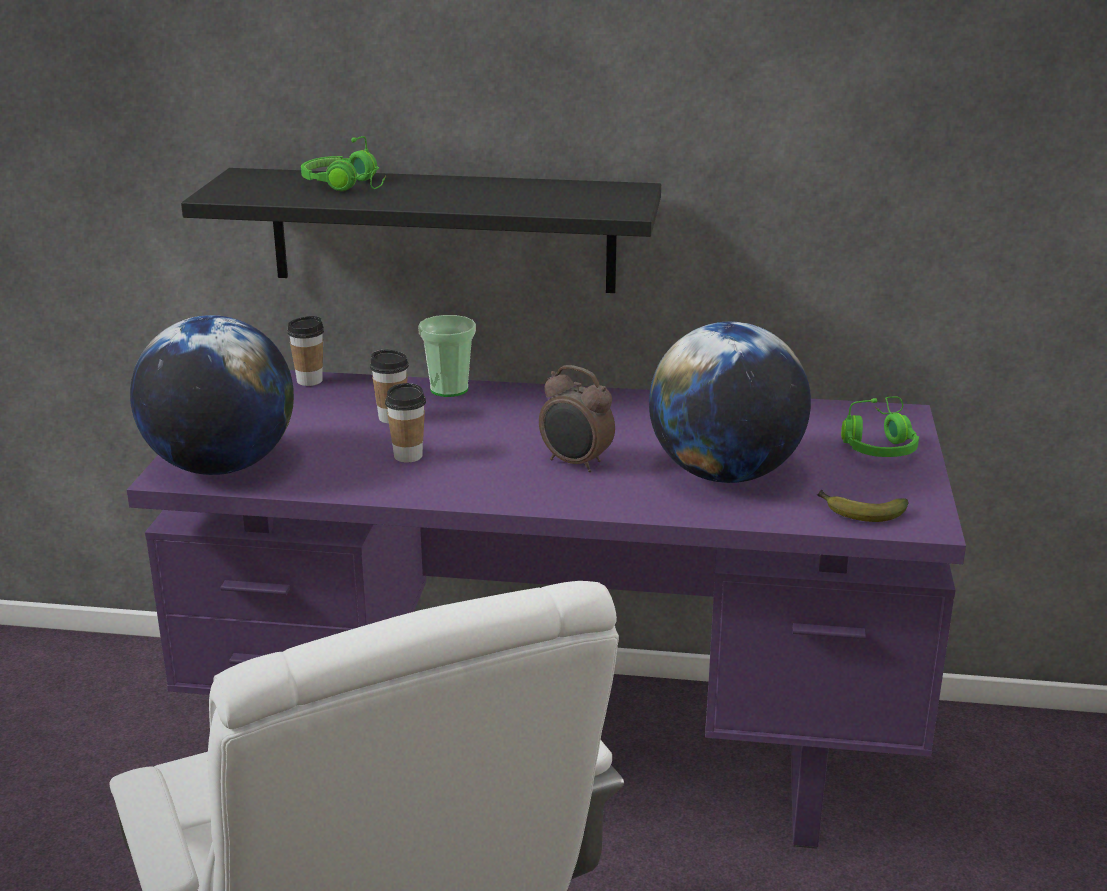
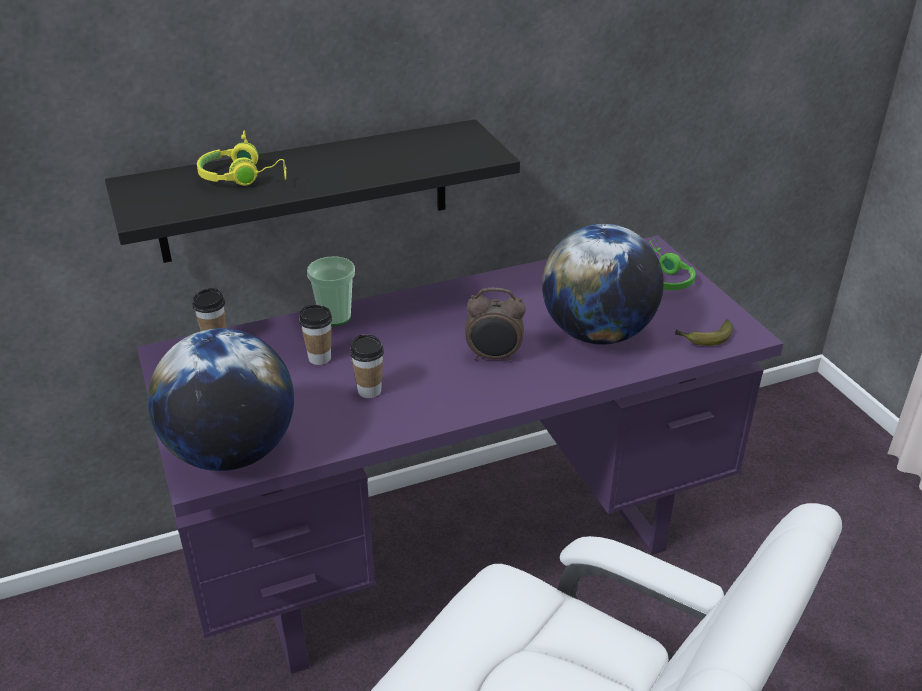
camera: 30 degrees left, 10 degrees up
green headphones [301,136,386,191] -> yellow headphones [197,131,287,186]

